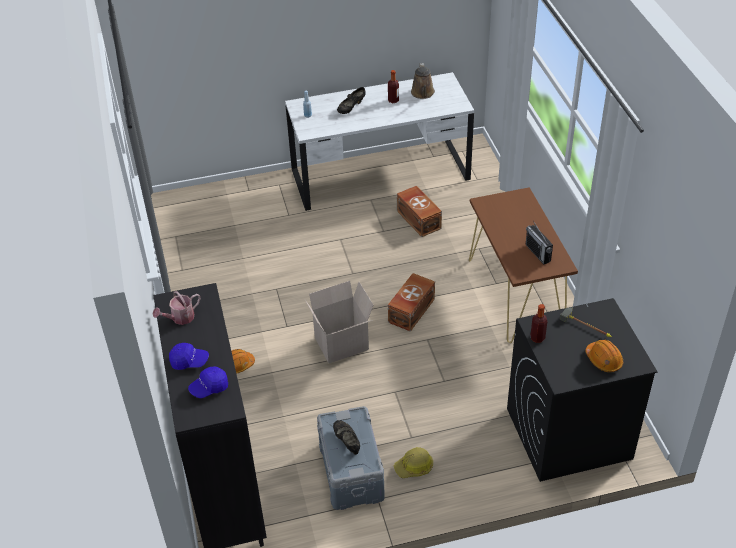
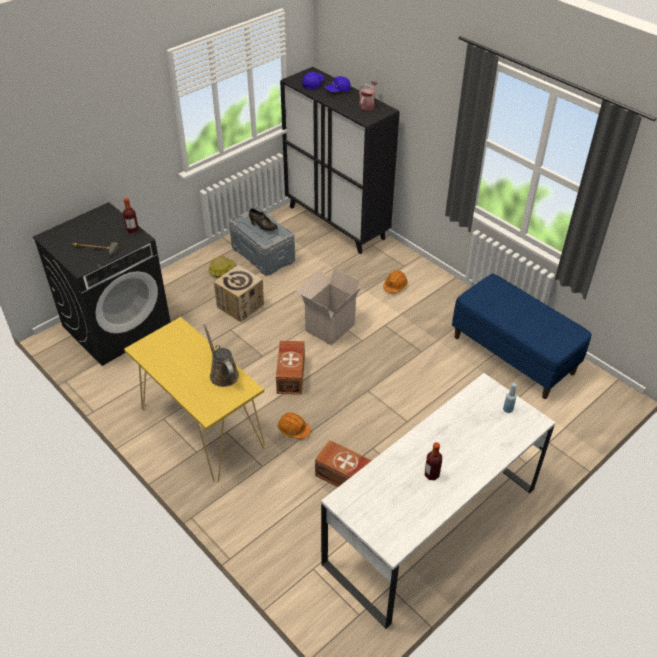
camera: 150 degrees right, 0 degrees up
black shoe [337,87,366,114] -> none
brown watering can [411,63,435,99] -> brown watering can moved to [203,324,239,387]
brown console table [469,187,578,343] -> yellow console table [124,317,265,482]
radio [525,221,553,265] -> none
orange hard hat [585,340,623,372] -> orange hard hat moved to [278,412,311,439]
none -> cardboard box [214,265,264,322]
none -> blue bench [452,273,591,399]

